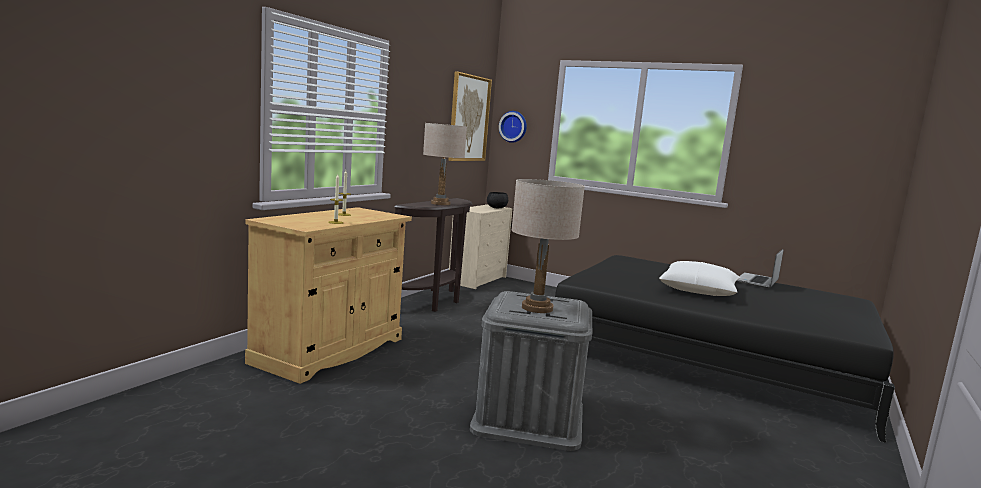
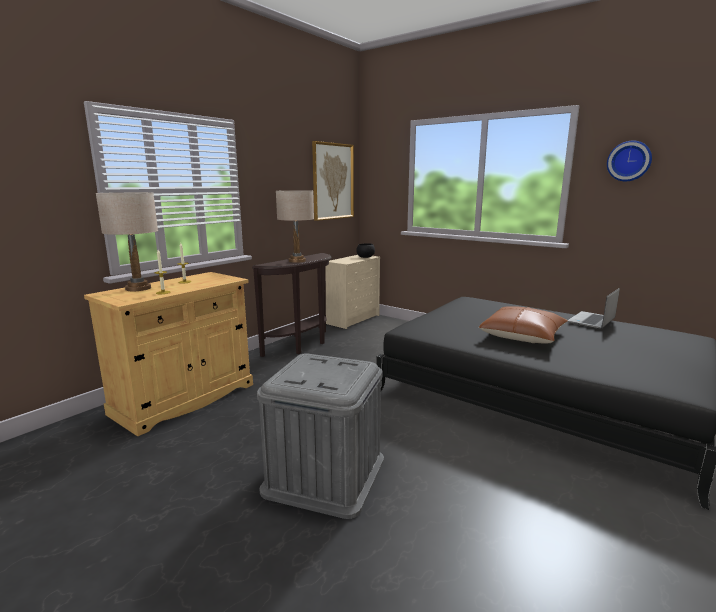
camera: 10 degrees right, 5 degrees up
wall clock [499,111,527,143] -> wall clock moved to [607,140,652,181]
beige table lamp [511,179,585,313] -> beige table lamp moved to [96,192,158,291]
white pillow [659,261,740,296] -> brown pillow [479,306,568,344]

